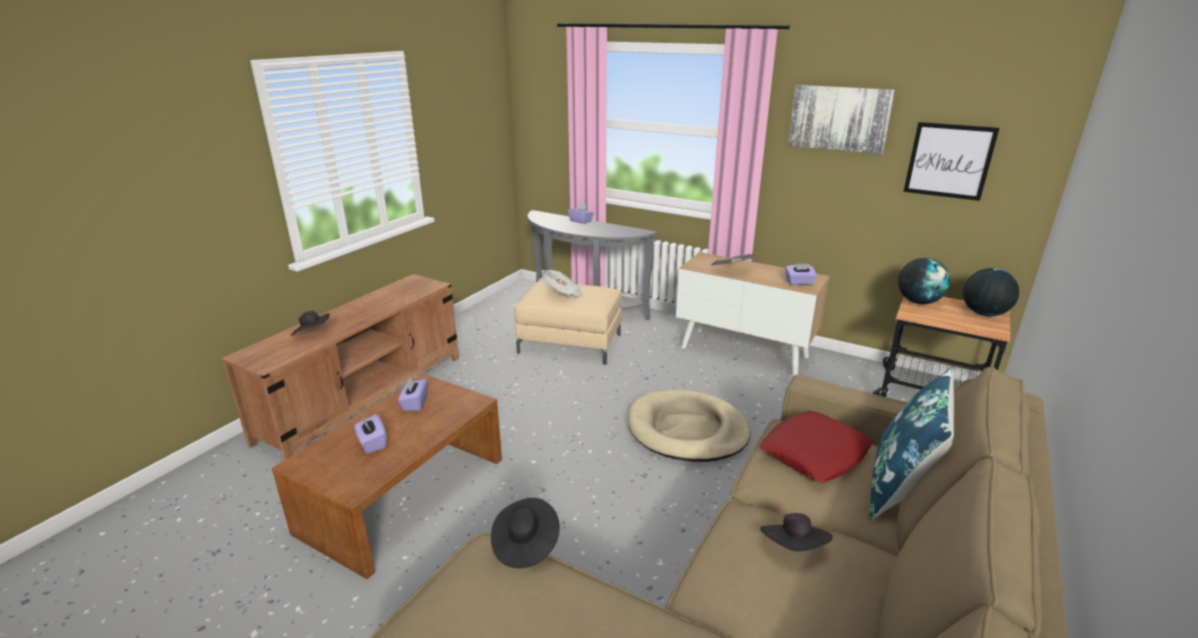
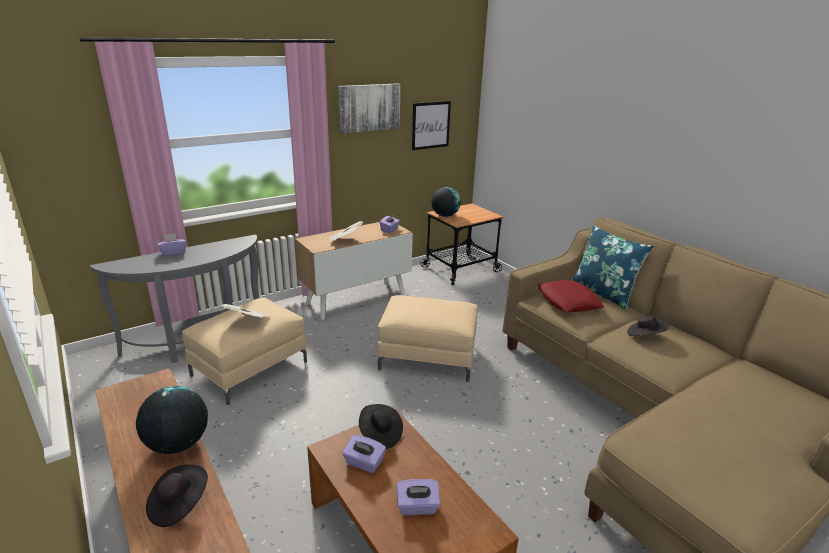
camera: 65 degrees left, 0 degrees up
black hat [491,498,560,568] -> black hat moved to [359,404,403,449]
beige dog bed [628,389,751,462] -> beige ottoman [377,295,478,382]
globe [963,268,1019,316] -> globe moved to [136,386,208,454]

